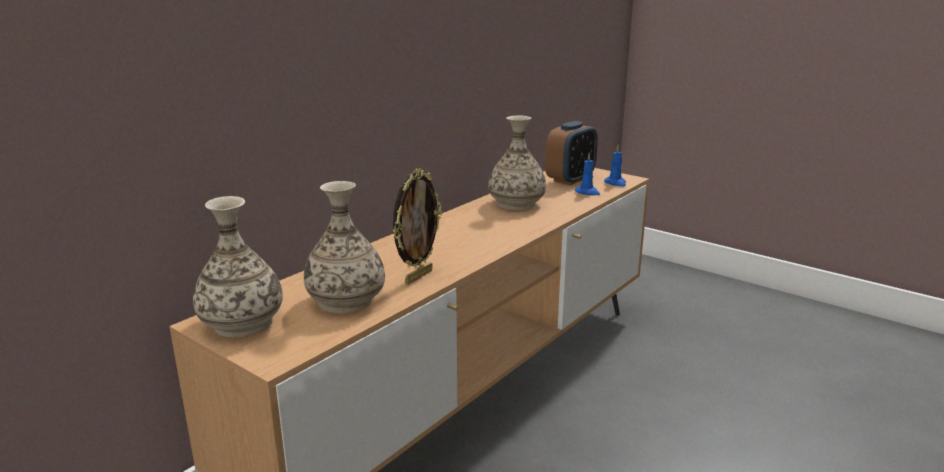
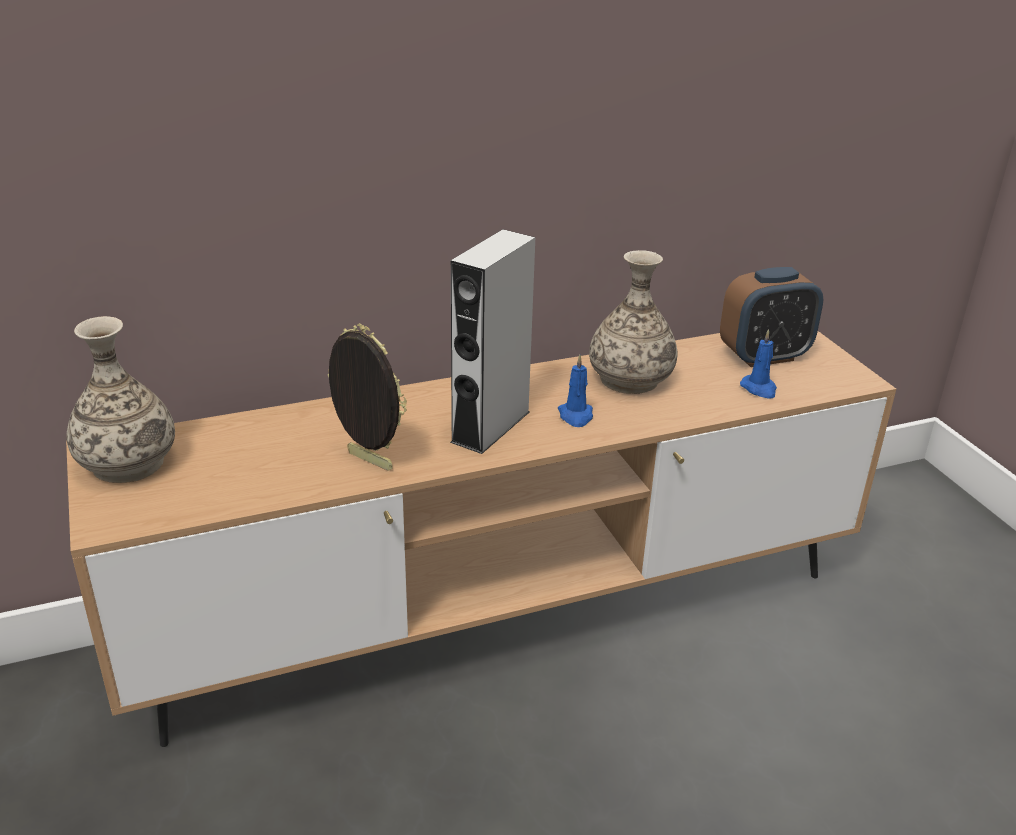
camera: 30 degrees right, 10 degrees up
vase [304,181,385,314] -> none
picture frame [393,168,442,284] -> picture frame turned 120 degrees counterclockwise [328,324,407,471]
blue candle [604,145,626,187] -> blue candle moved to [558,355,593,427]
none -> grey speaker [450,229,535,454]

